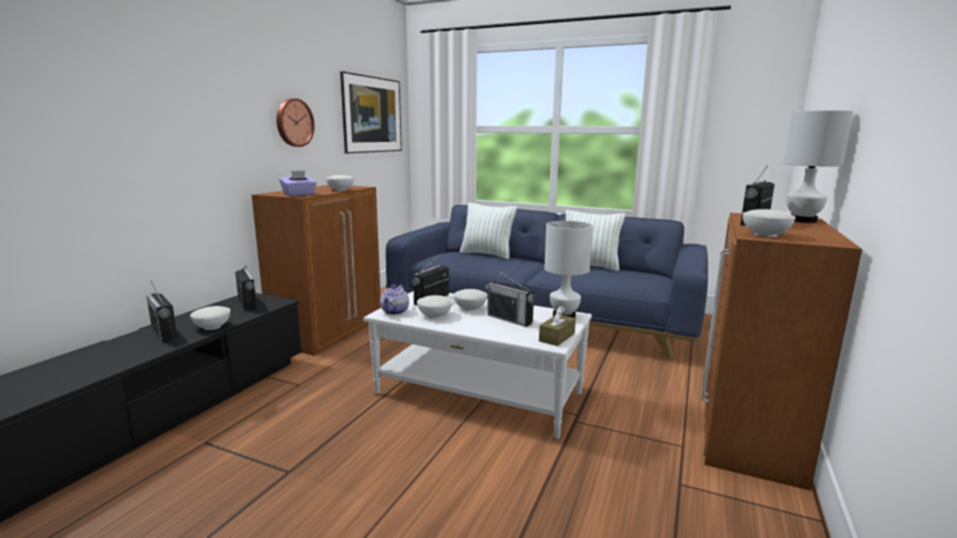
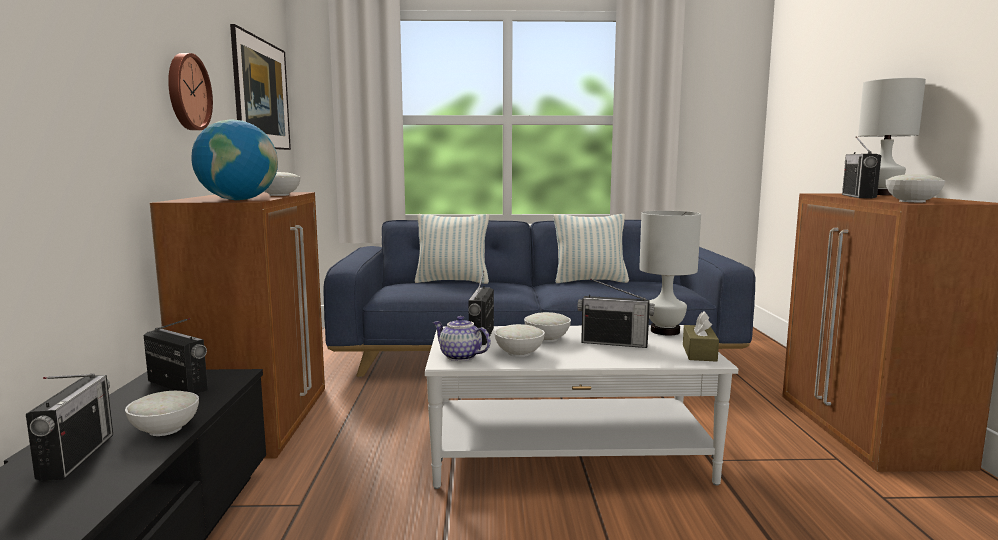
camera: 25 degrees left, 5 degrees down
radio [146,281,177,342] -> radio turned 120 degrees counterclockwise [26,373,113,481]
purple tissue box [279,171,317,196] -> globe [191,119,278,200]
teapot [380,285,409,315] -> teapot turned 135 degrees clockwise [433,316,491,361]

